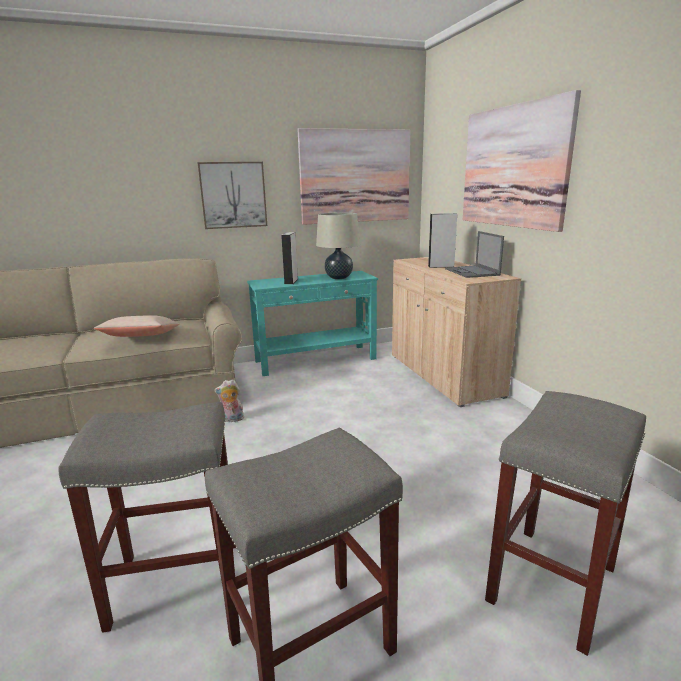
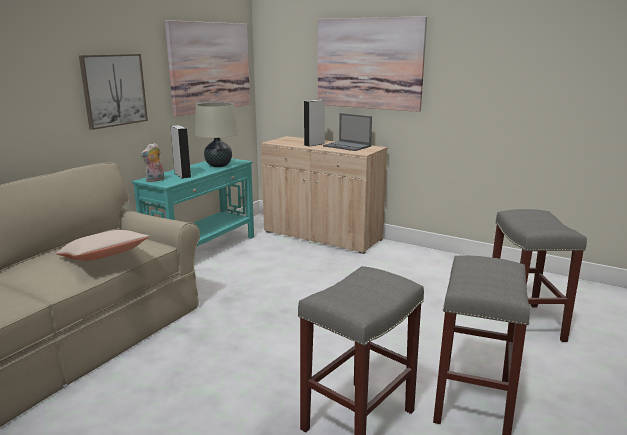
camera: 40 degrees left, 0 degrees up
plush toy [214,379,244,422] -> plush toy moved to [140,143,164,182]

